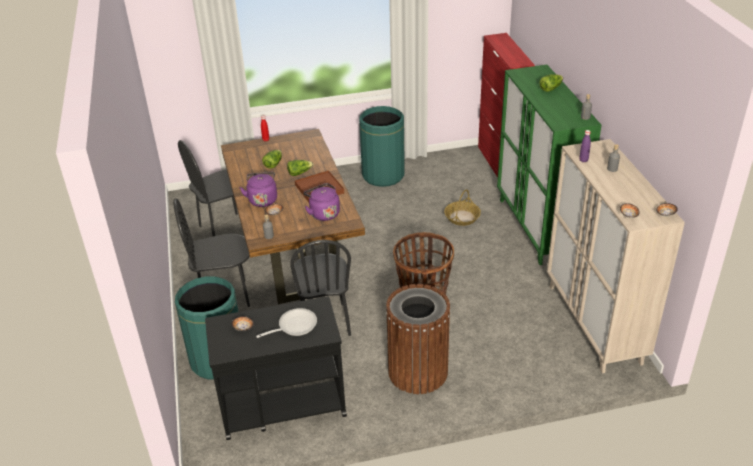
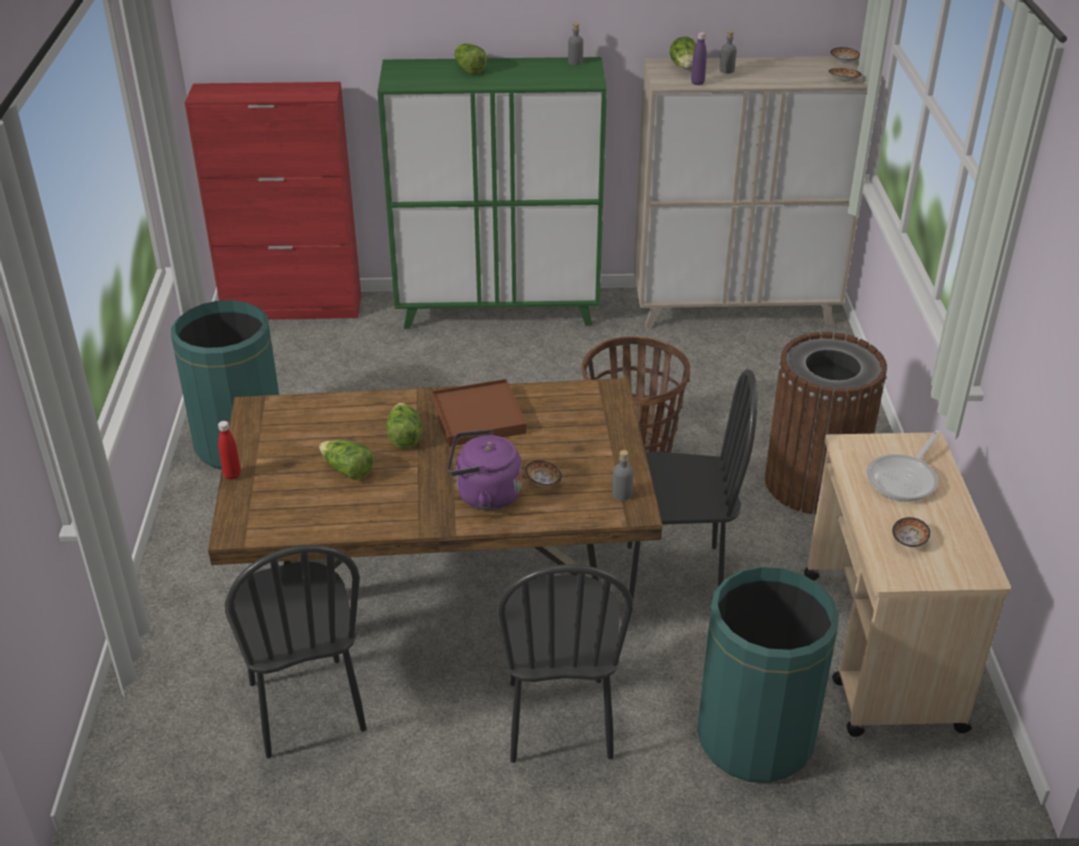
camera: 80 degrees left, 0 degrees up
black cart [205,297,347,440] -> beige cart [804,432,1011,737]
frying pan [256,308,317,338] -> frying pan turned 120 degrees counterclockwise [867,430,942,501]
purple kettle [303,183,340,221] -> none
basket [444,189,481,226] -> none
none -> lettuce [669,36,696,69]

